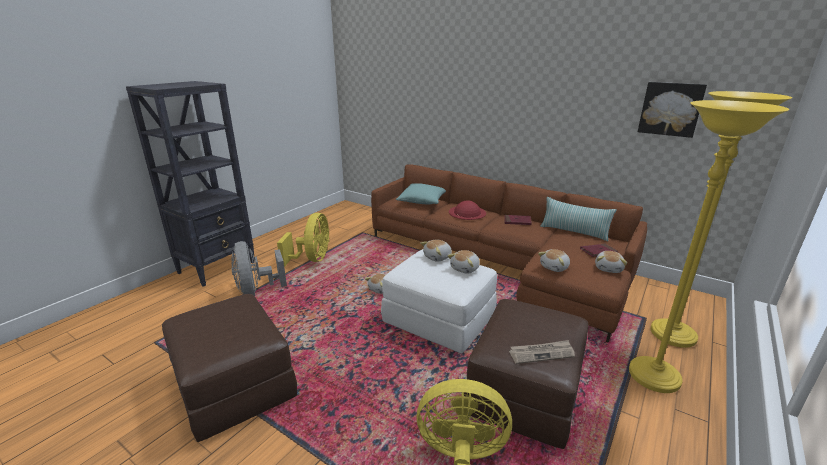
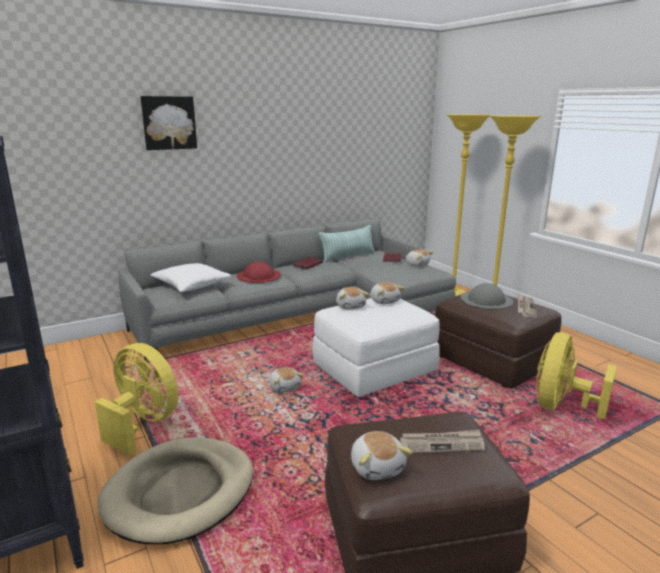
camera: 65 degrees left, 5 degrees down
grey fan [231,241,287,296] -> beige dog bed [98,437,253,544]
brown sofa [371,164,647,343] -> grey sofa [118,219,456,362]
turquoise pillow [396,183,446,205] -> white pillow [151,263,231,292]
plush toy [538,249,570,272] -> plush toy moved to [351,431,413,480]
picture [638,82,707,138] -> picture moved to [140,96,197,150]
none -> newspaper [400,430,485,454]
none -> grey hat [461,283,513,309]

